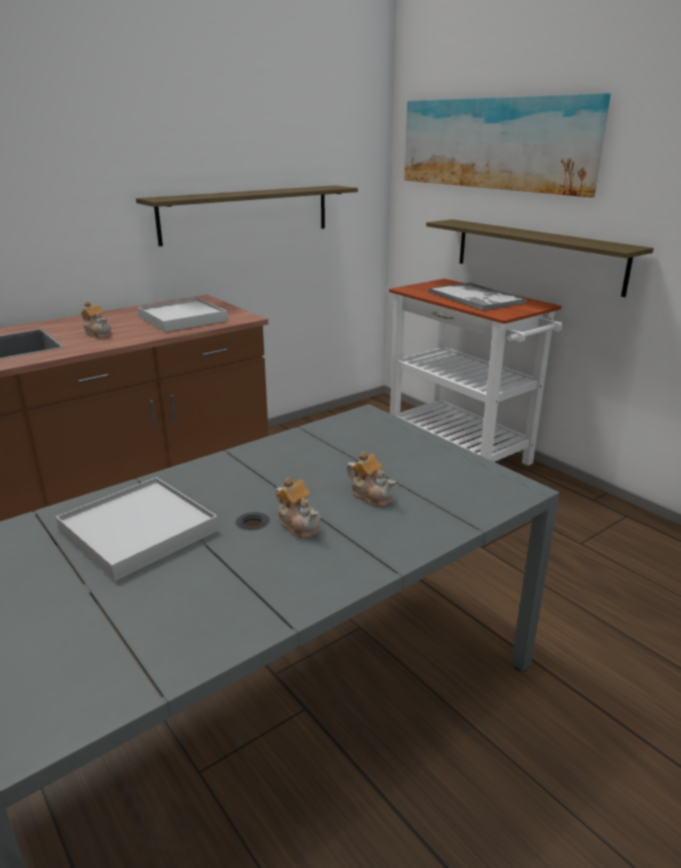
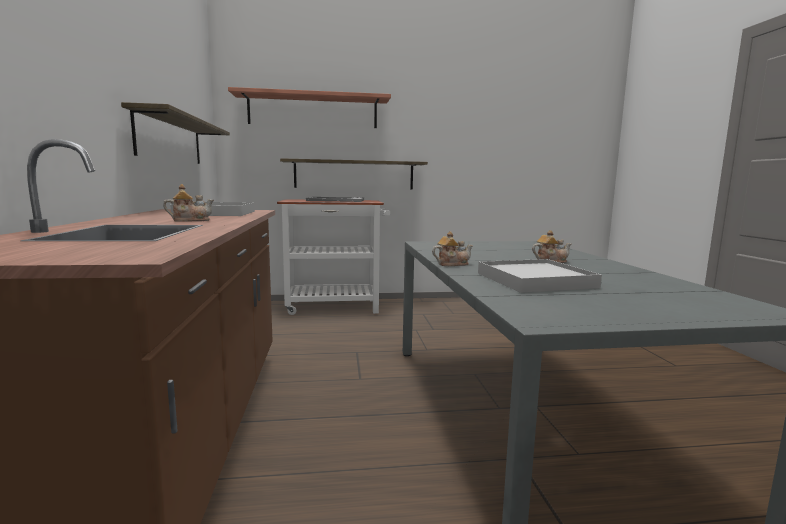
camera: 60 degrees left, 15 degrees down
teapot [347,451,396,507] -> teapot moved to [432,231,473,266]
picture [404,93,611,197] -> shelf [228,87,391,128]

